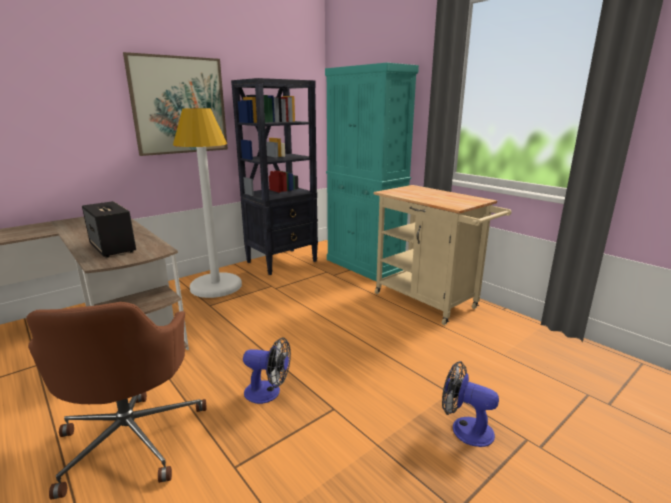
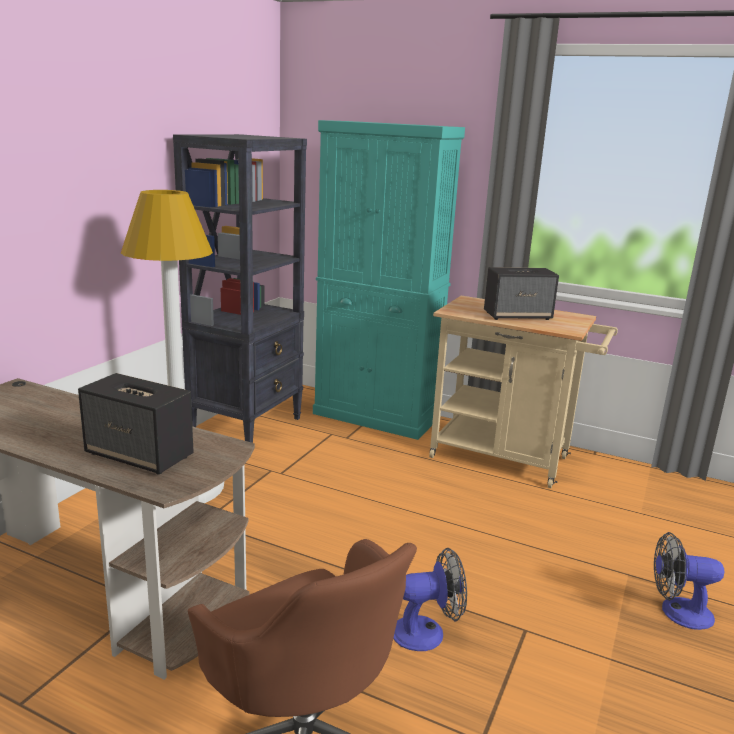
camera: 25 degrees left, 0 degrees up
picture [123,52,228,156] -> none
none -> speaker [484,267,559,320]

